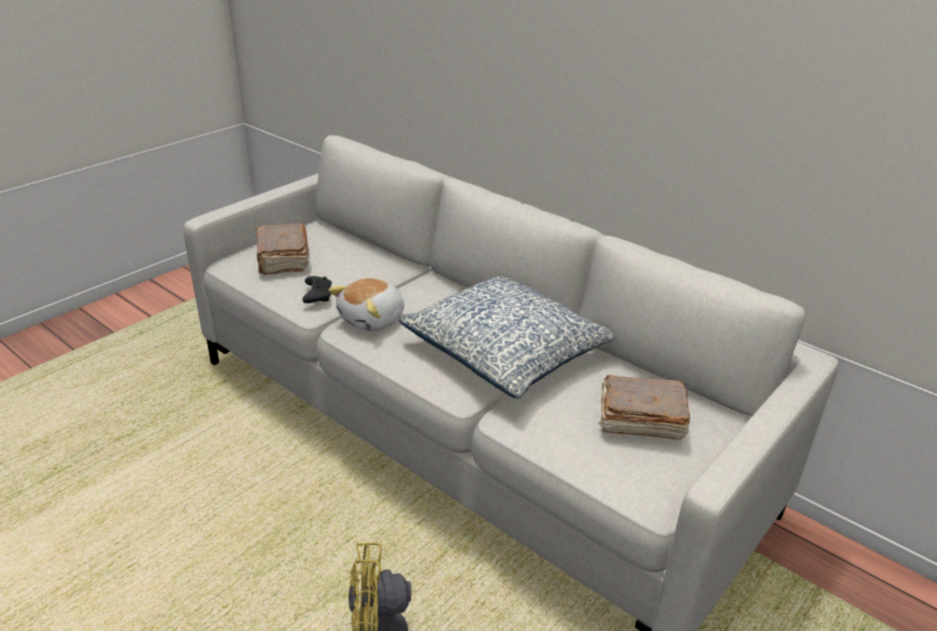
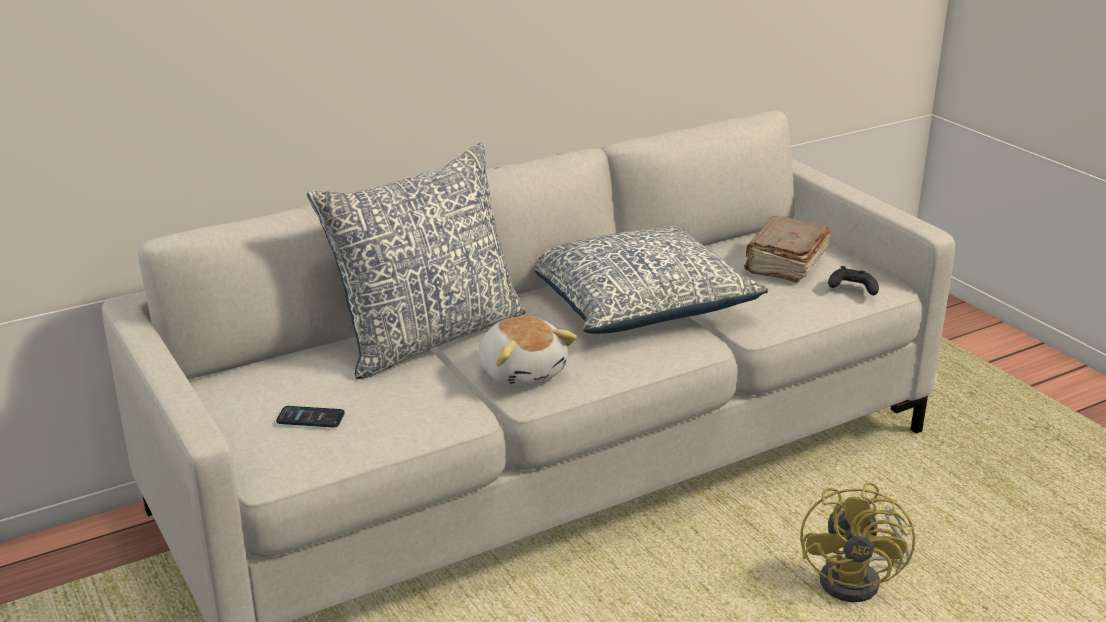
camera: 70 degrees left, 5 degrees down
brown book [256,223,310,275] -> phone [276,406,345,427]
black game controller [303,276,332,303] -> black game controller moved to [828,266,879,295]
none -> pillow [307,143,526,379]

